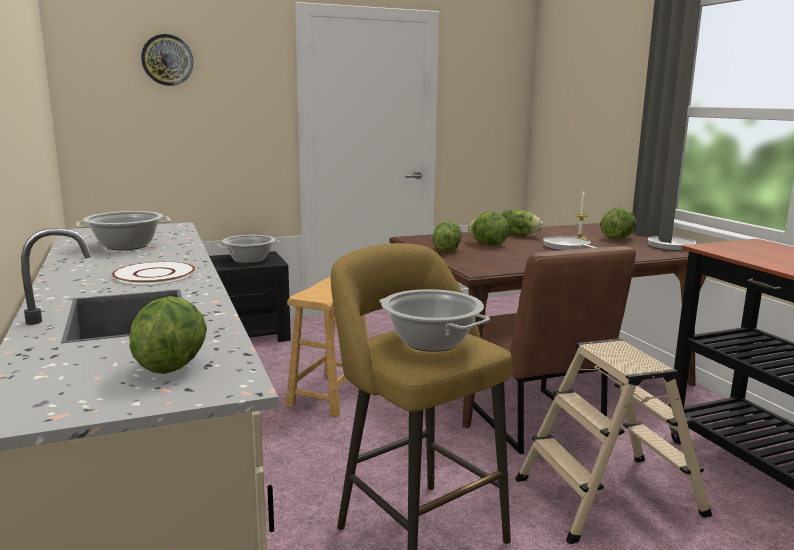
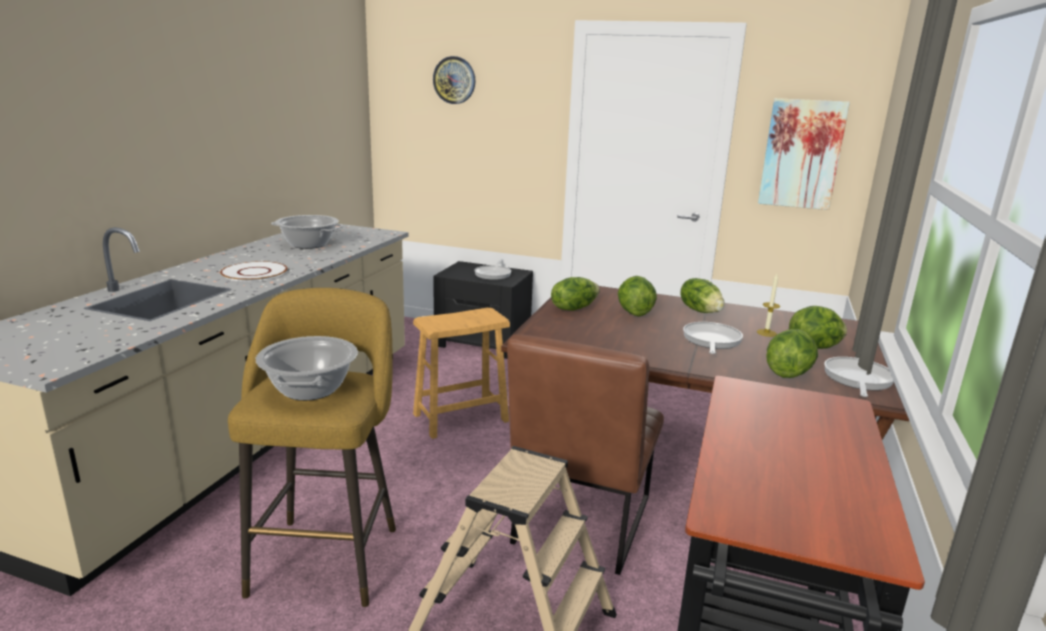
camera: 40 degrees right, 5 degrees up
lettuce [129,296,207,374] -> lettuce moved to [766,329,818,378]
cooking pot [217,235,280,263] -> frying pan [474,260,511,280]
none -> picture [758,98,850,210]

